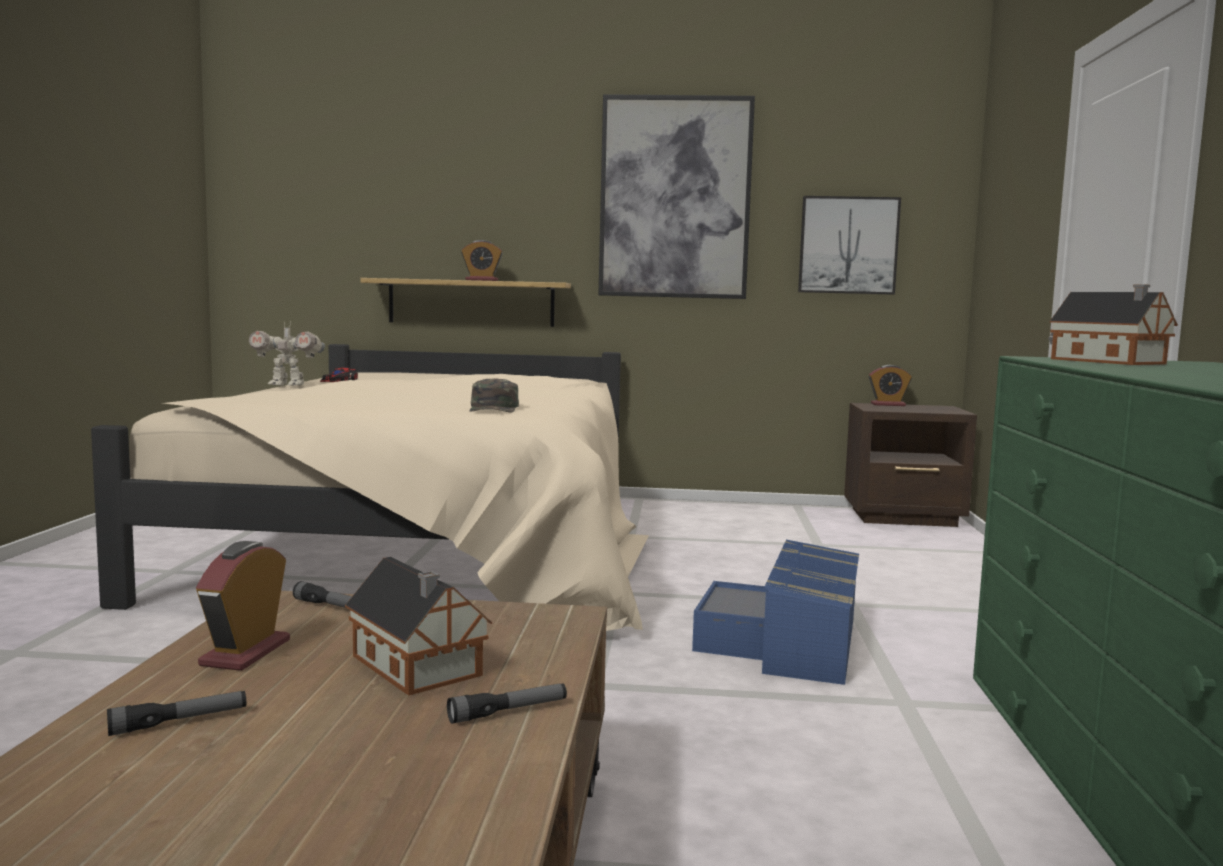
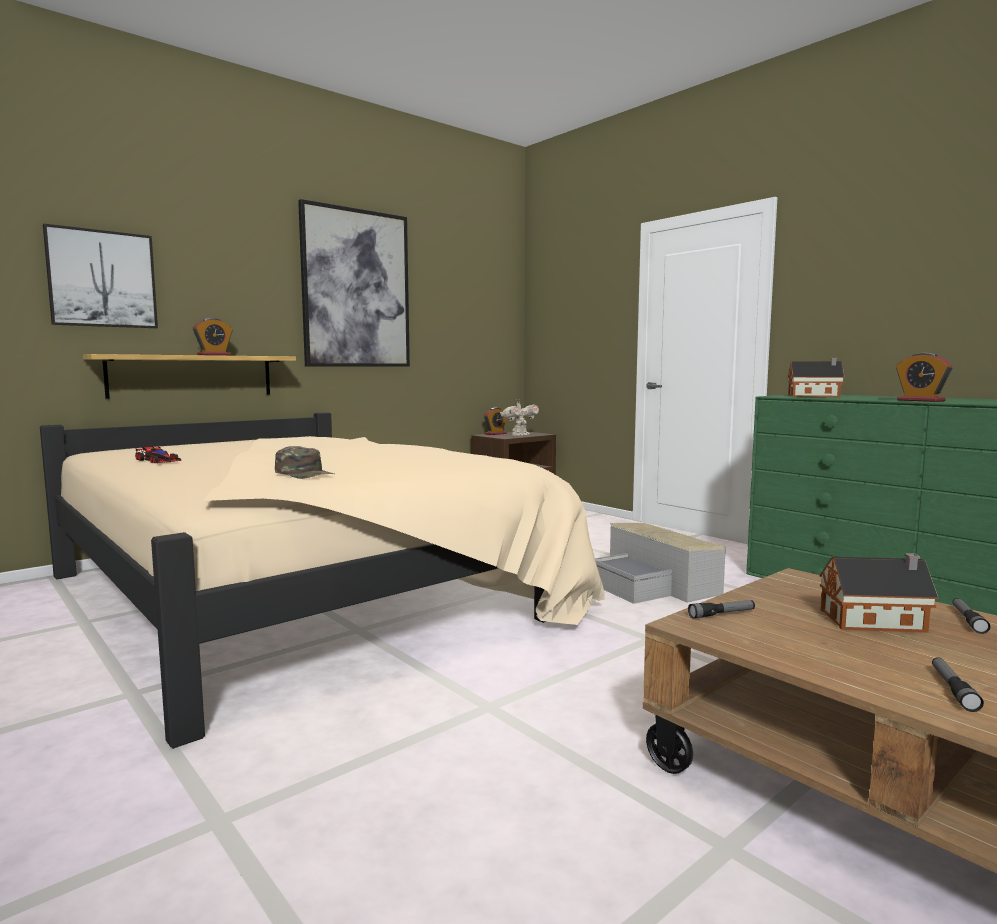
camera: 45 degrees left, 0 degrees up
alarm clock [196,541,290,671] -> alarm clock moved to [896,353,953,402]
toy robot [249,322,325,386] -> toy robot moved to [500,401,539,436]
green cap [469,378,519,412] -> green cap moved to [275,446,334,479]
blue storage box [692,540,859,685] -> grey storage box [595,523,726,604]
picture [798,196,901,295] -> picture moved to [43,224,158,328]

